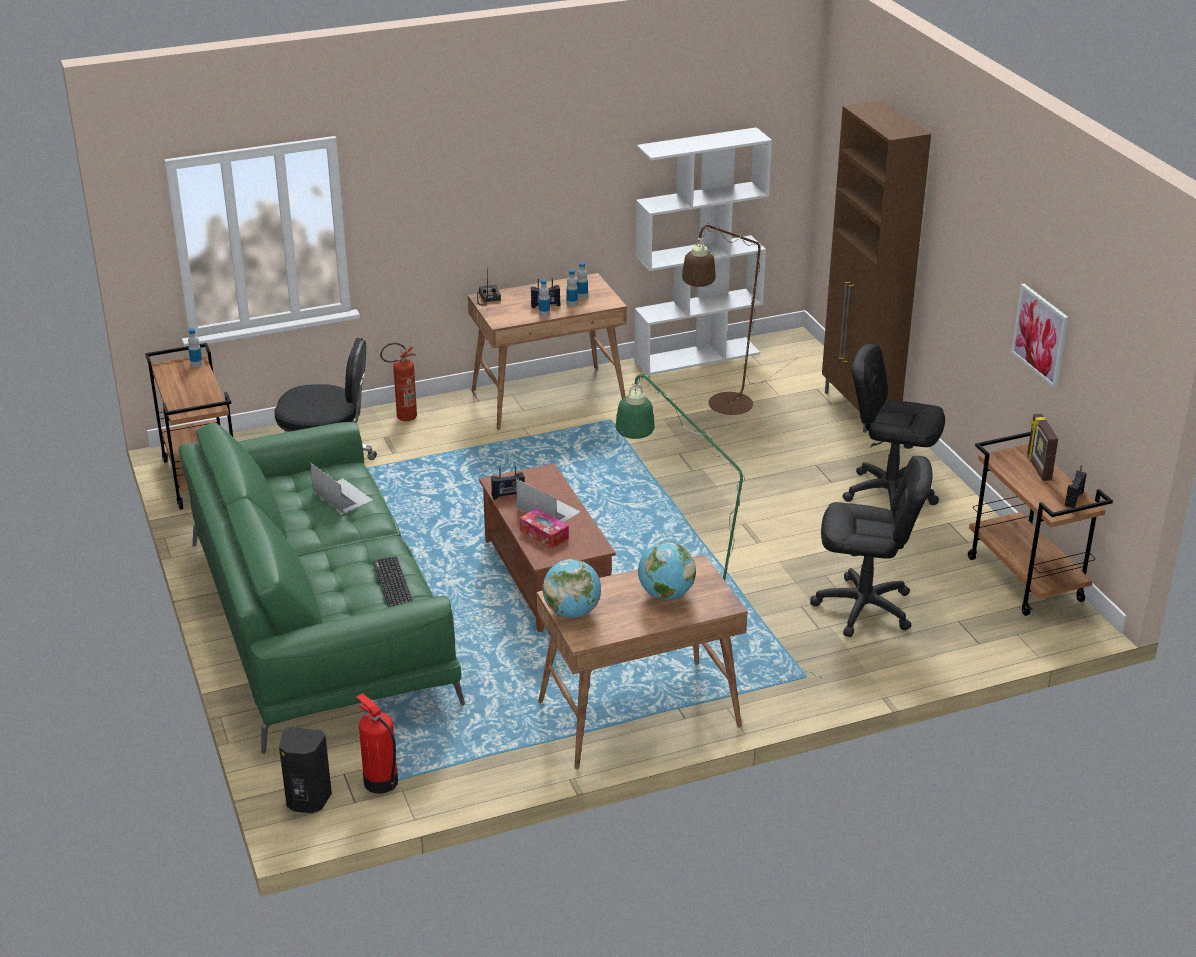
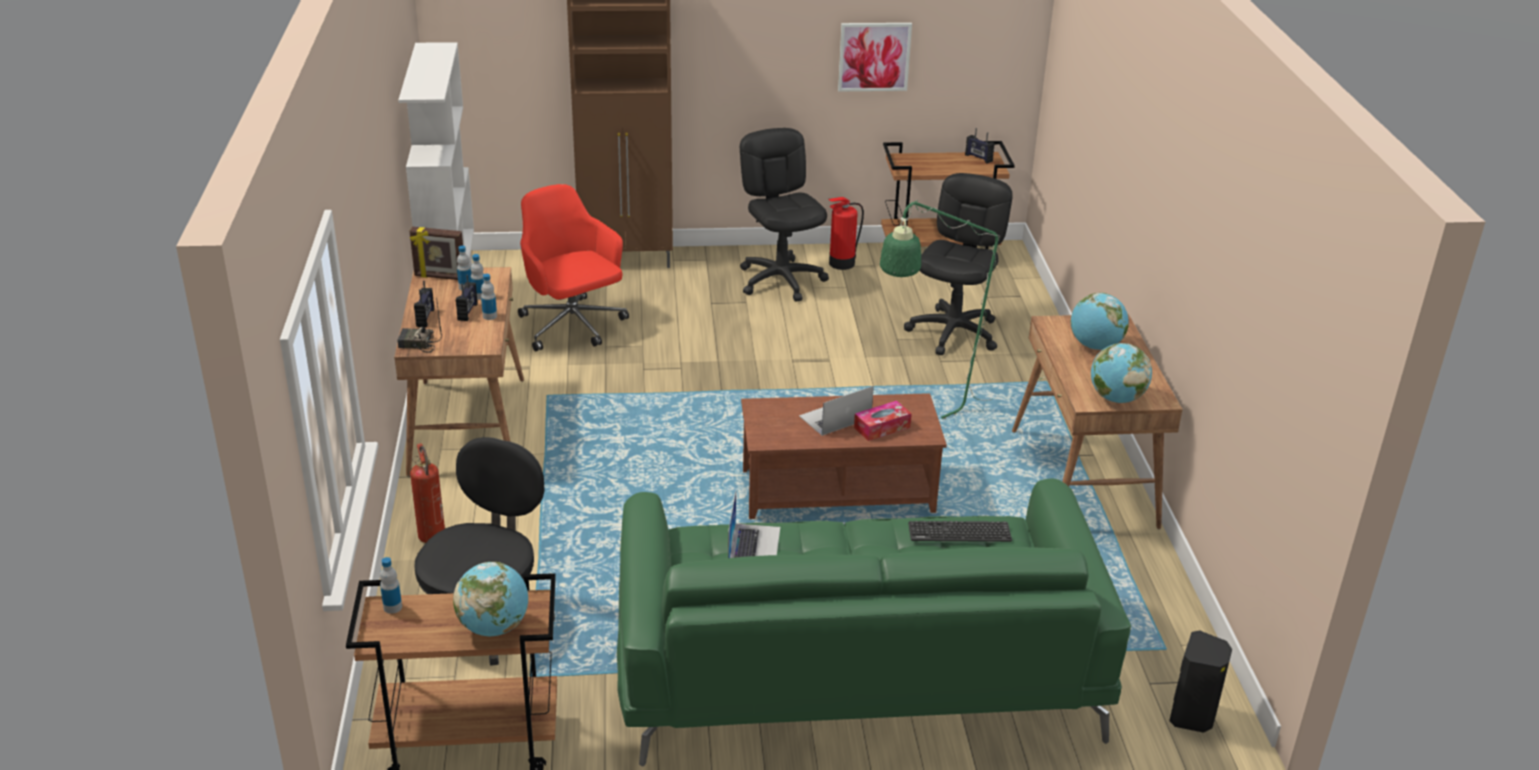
camera: 75 degrees left, 0 degrees up
laptop [310,463,373,514] -> laptop turned 120 degrees clockwise [728,491,780,558]
fire extinguisher [356,693,398,794] -> fire extinguisher moved to [829,197,864,270]
radio [491,465,525,500] -> radio moved to [414,280,434,327]
brown floor lamp [682,222,798,415] -> red office chair [518,184,629,351]
black office chair [843,344,945,511] -> black office chair turned 120 degrees clockwise [740,128,829,302]
picture frame [1027,414,1058,481] -> picture frame moved to [409,227,463,280]
none -> globe [453,562,528,636]

